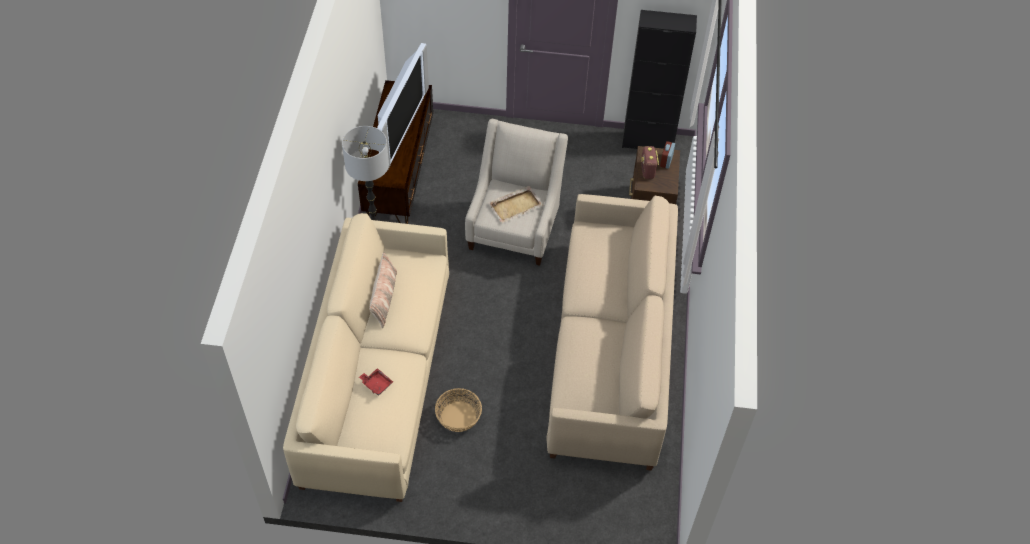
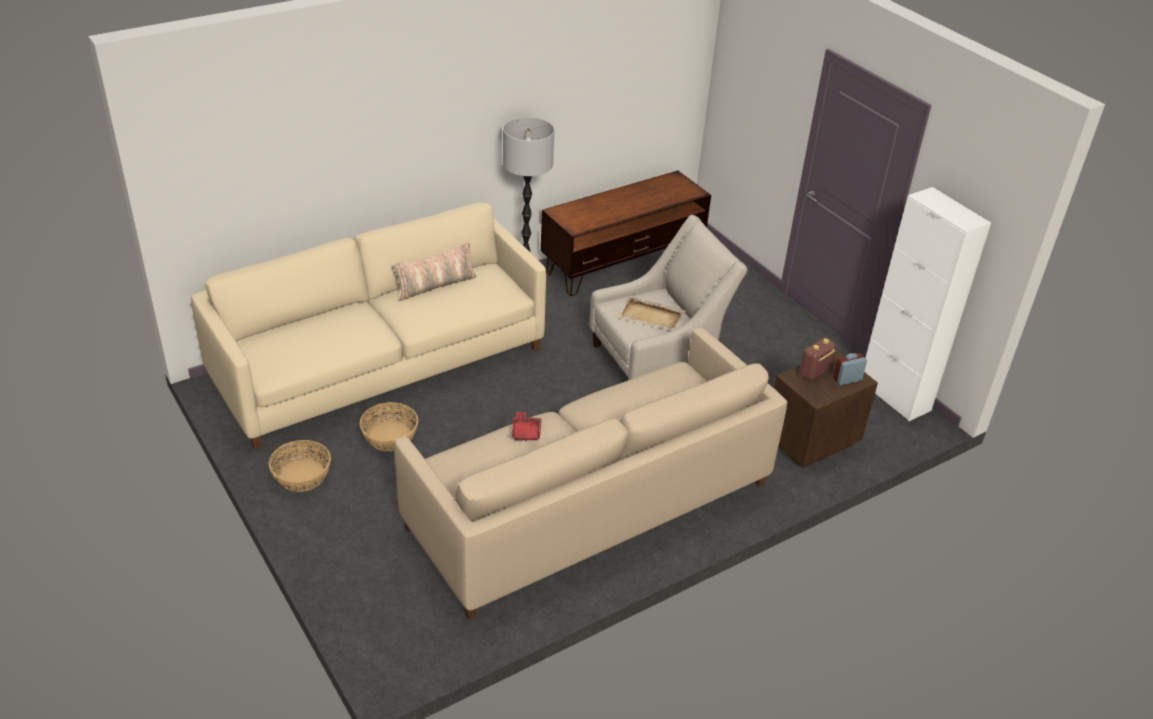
camera: 50 degrees right, 15 degrees down
red tray [359,368,393,396] -> red tray moved to [511,412,542,441]
television [377,43,429,171] -> none
black cabinet [622,10,697,149] -> white cabinet [864,187,991,421]
none -> basket [269,440,331,492]

